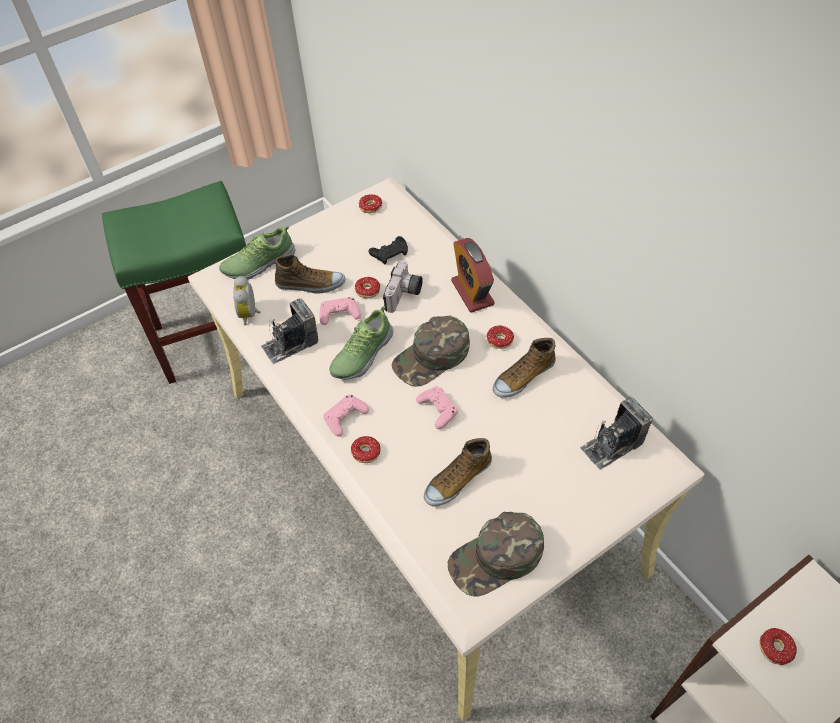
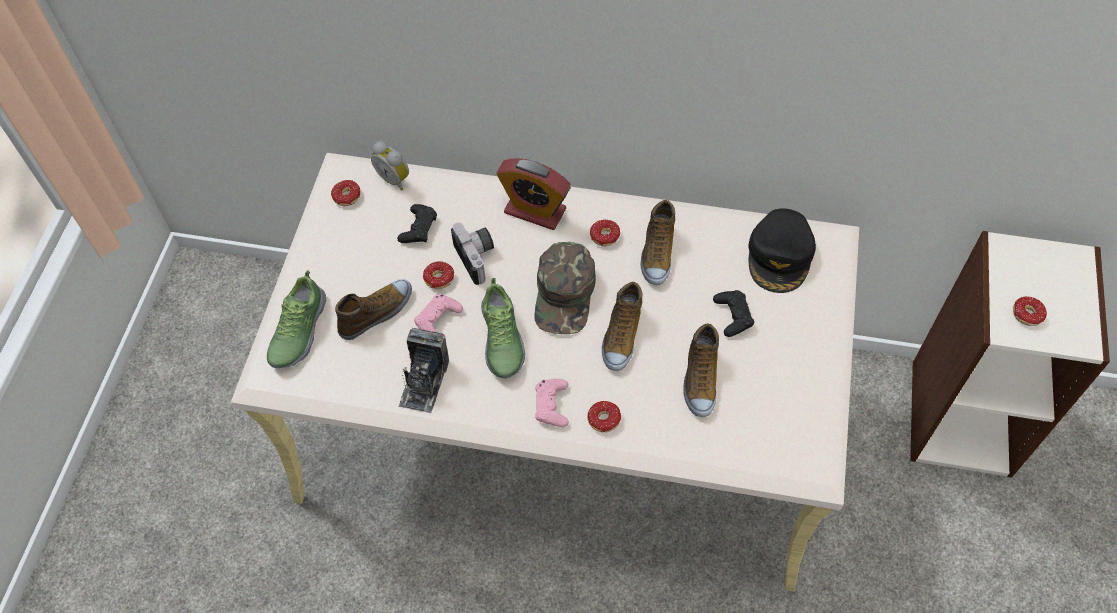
camera: 45 degrees left, 5 degrees up
green stool [102,181,246,384] -> none
alarm clock [233,276,261,325] -> alarm clock moved to [371,141,409,191]
pink game controller [416,387,458,429] -> shoe [602,282,642,371]
green cap [448,512,544,596] -> none
camera [580,397,653,470] -> black cap [749,208,816,293]
none -> black game controller [713,290,754,337]

